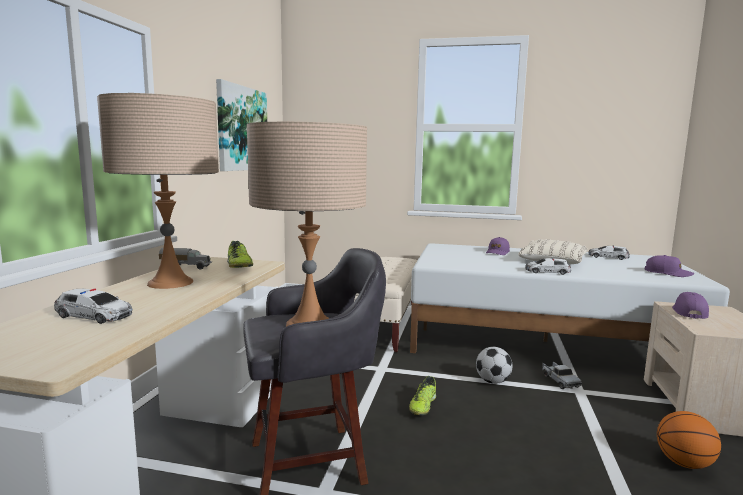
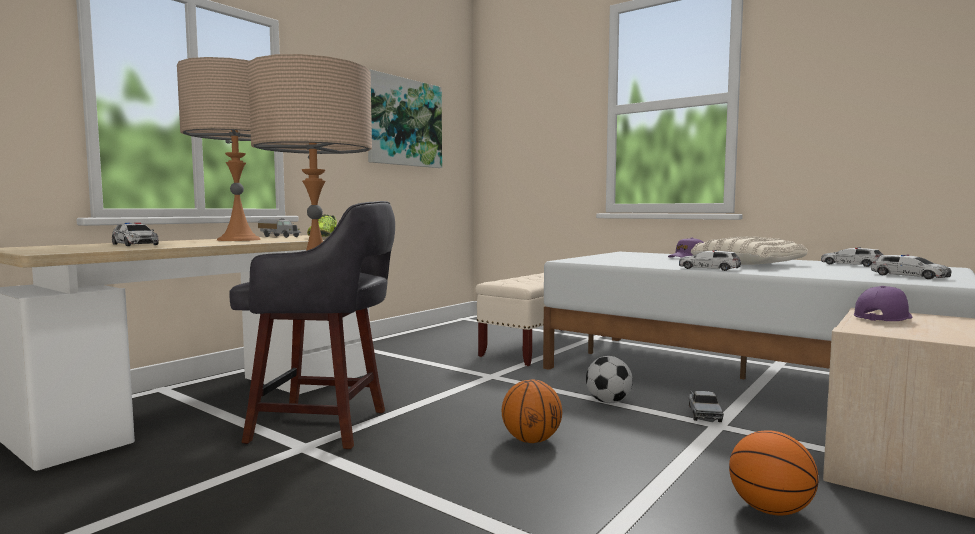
camera: 25 degrees right, 5 degrees down
shoe [409,376,436,415] -> none
purple cap [645,255,694,277] -> toy car [871,255,952,279]
none -> basketball [502,379,562,443]

